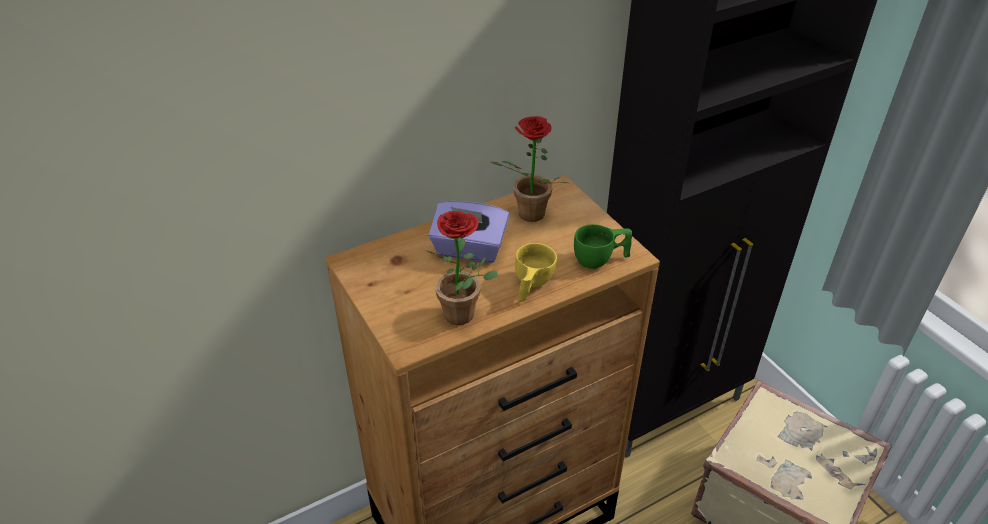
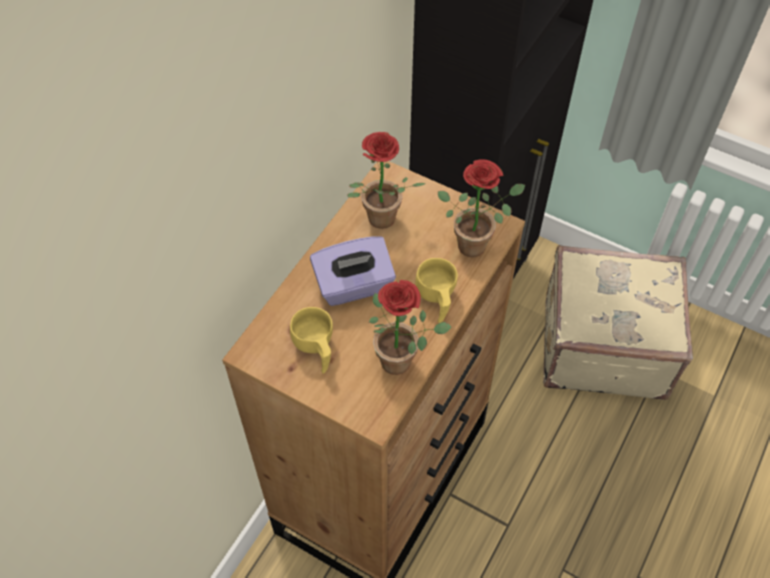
camera: 30 degrees left, 15 degrees up
green cup [574,224,632,269] -> potted plant [438,159,525,257]
none -> yellow cup [290,307,333,374]

